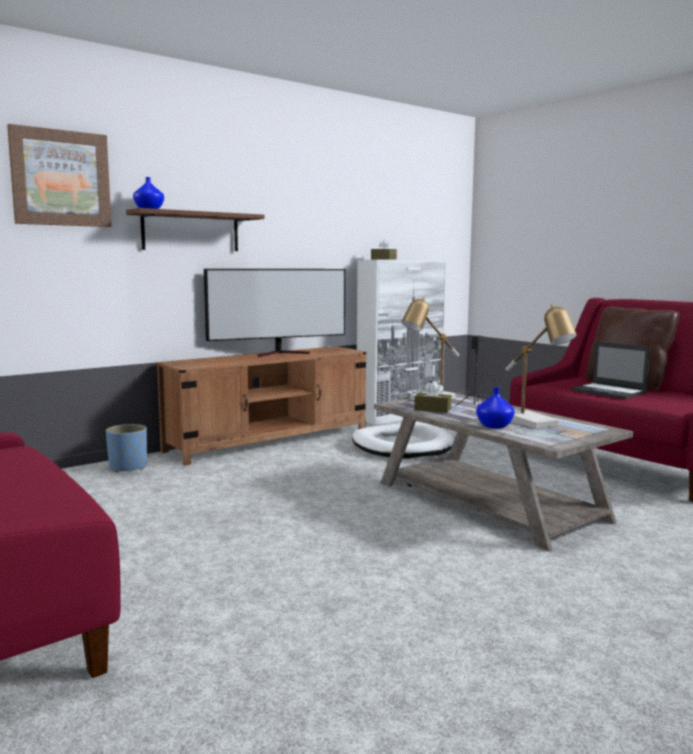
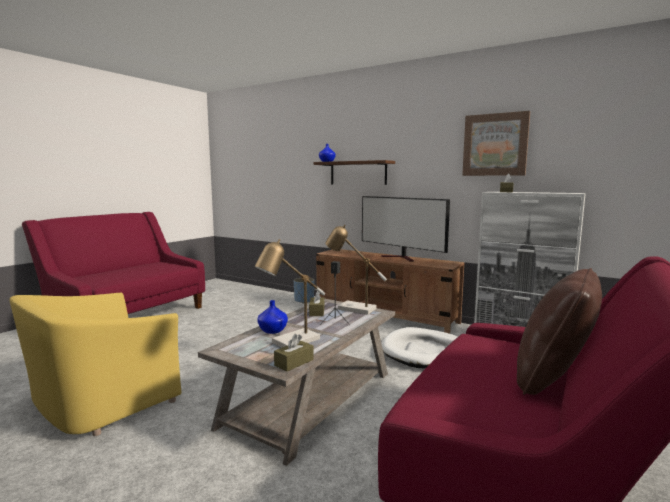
camera: 70 degrees right, 0 degrees up
picture [7,124,112,227] -> picture moved to [462,111,530,176]
laptop [571,342,650,399] -> none
none -> yellow armchair [10,293,181,436]
none -> brown tissue box [274,334,314,371]

